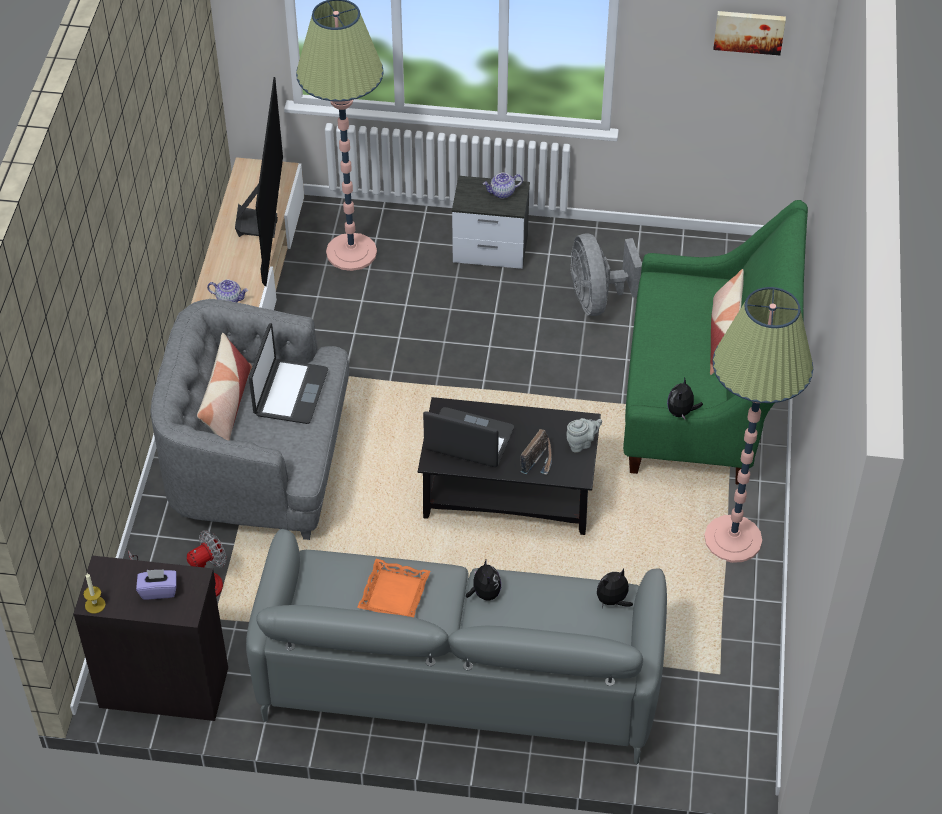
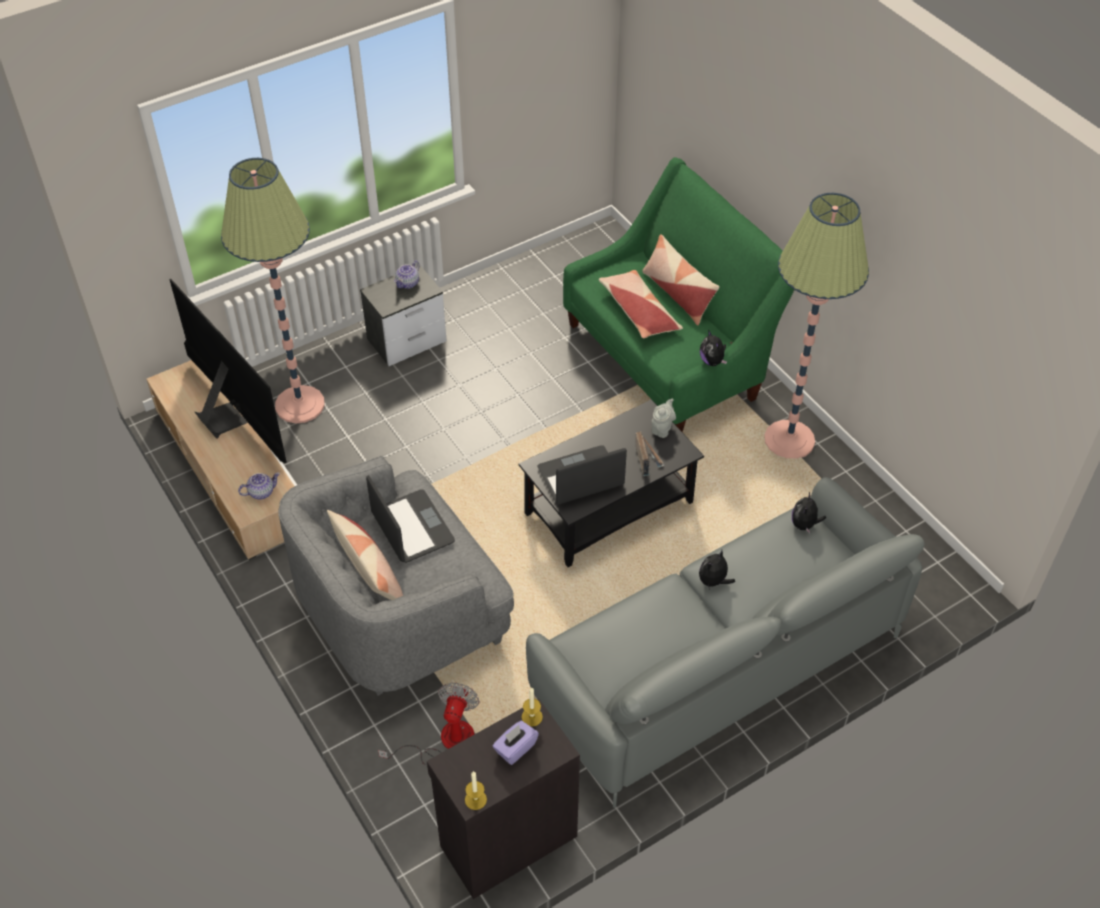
camera: 40 degrees left, 0 degrees up
orange tray [357,559,430,617] -> none
plush toy [466,558,501,601] -> plush toy turned 90 degrees counterclockwise [699,550,735,590]
grey fan [570,234,642,316] -> none
picture [713,11,786,55] -> none
none -> candle [522,687,543,727]
none -> pillow [599,270,683,338]

